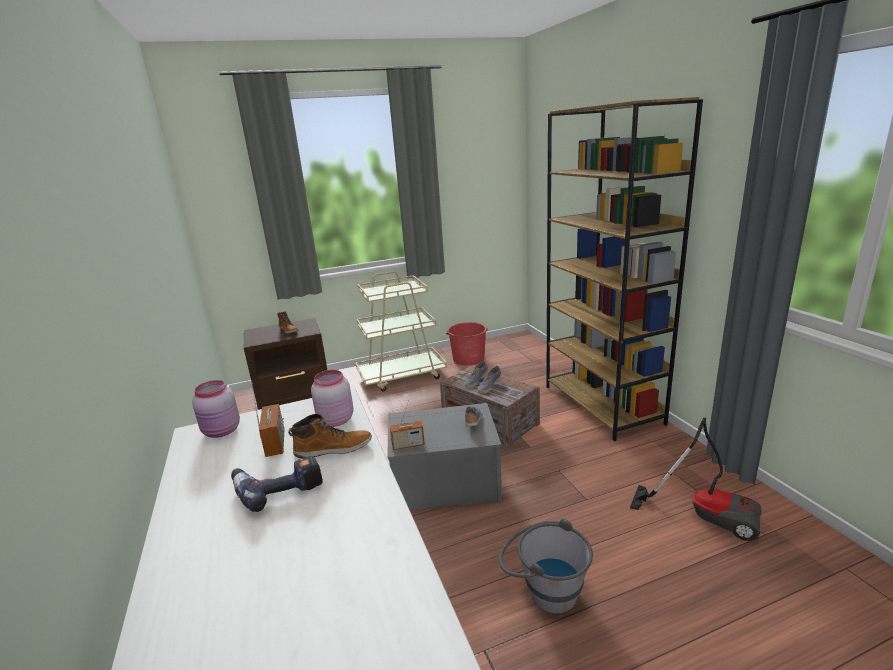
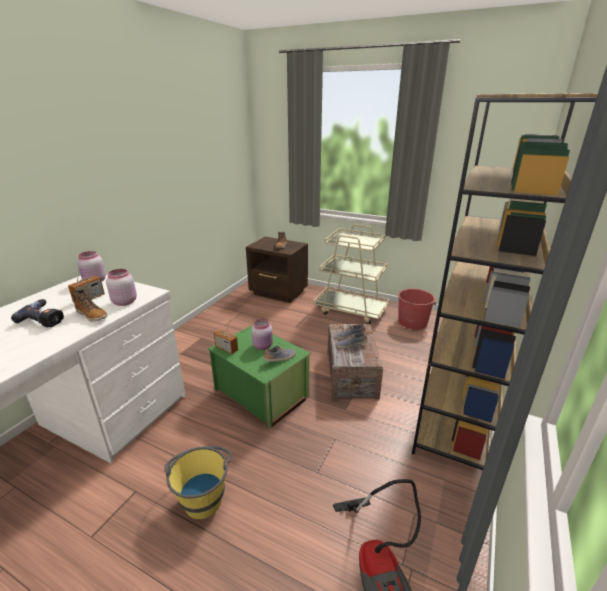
camera: 45 degrees right, 5 degrees up
grey storage box [387,403,502,512] -> green storage box [208,324,311,428]
grey bucket [499,518,593,613] -> yellow bucket [164,446,232,519]
none -> pink jar [251,319,273,350]

